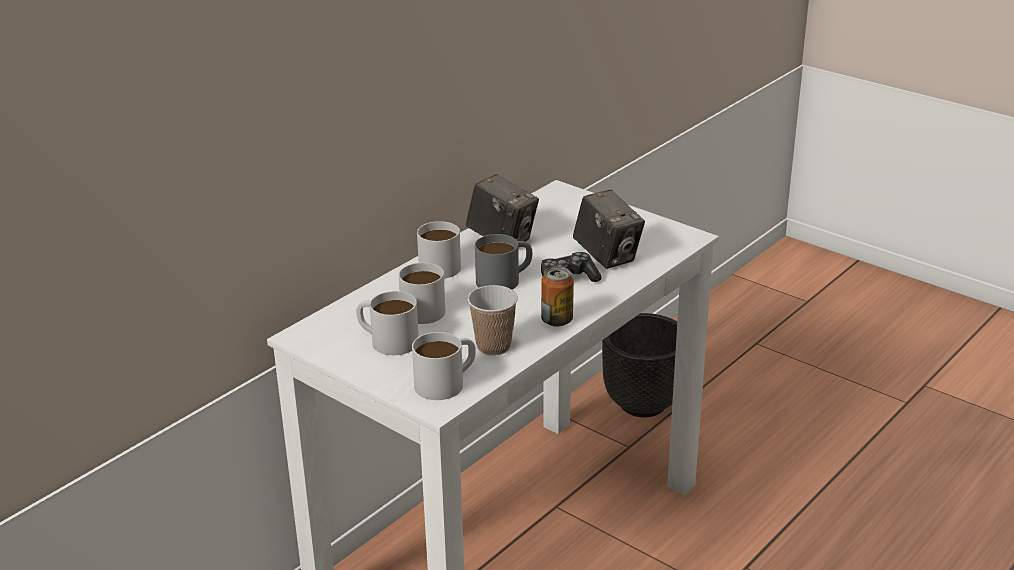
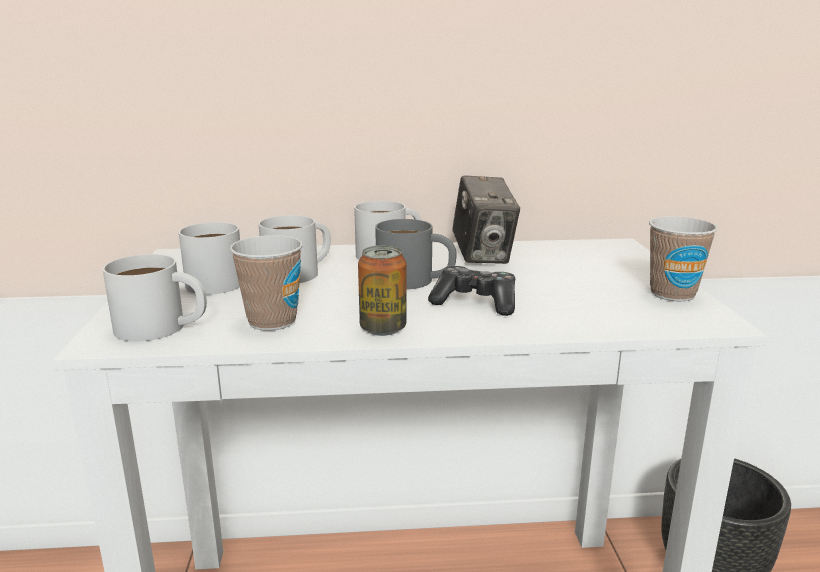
camera: 45 degrees right, 10 degrees down
camera [573,190,645,269] -> none
none -> cup [649,216,718,302]

